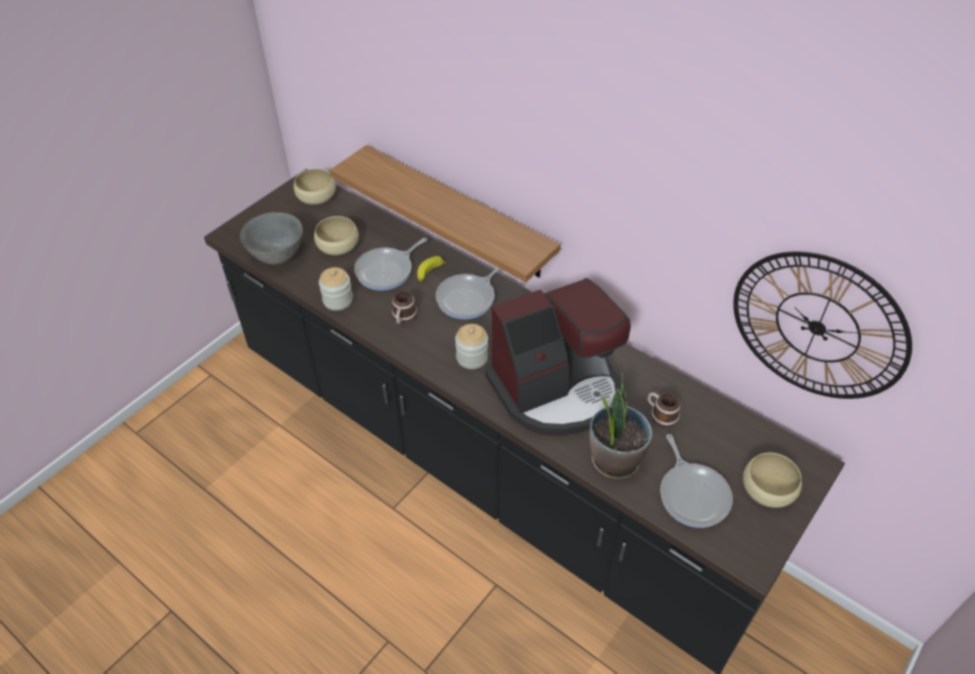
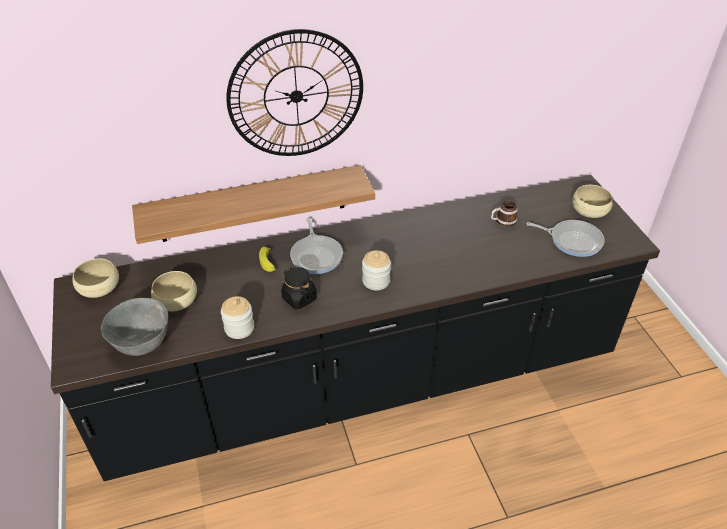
camera: 55 degrees left, 5 degrees down
frying pan [354,238,427,291] -> none
mug [392,291,417,324] -> black jar [281,267,317,310]
coffee machine [485,278,631,436] -> none
potted plant [589,372,652,480] -> none
wall clock [733,251,912,399] -> wall clock moved to [226,29,363,156]

